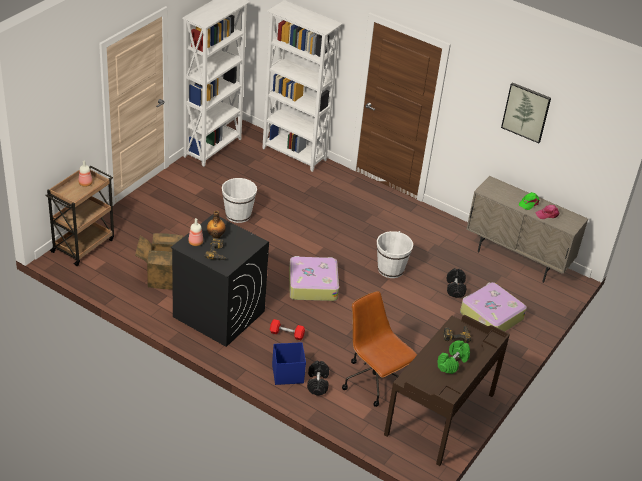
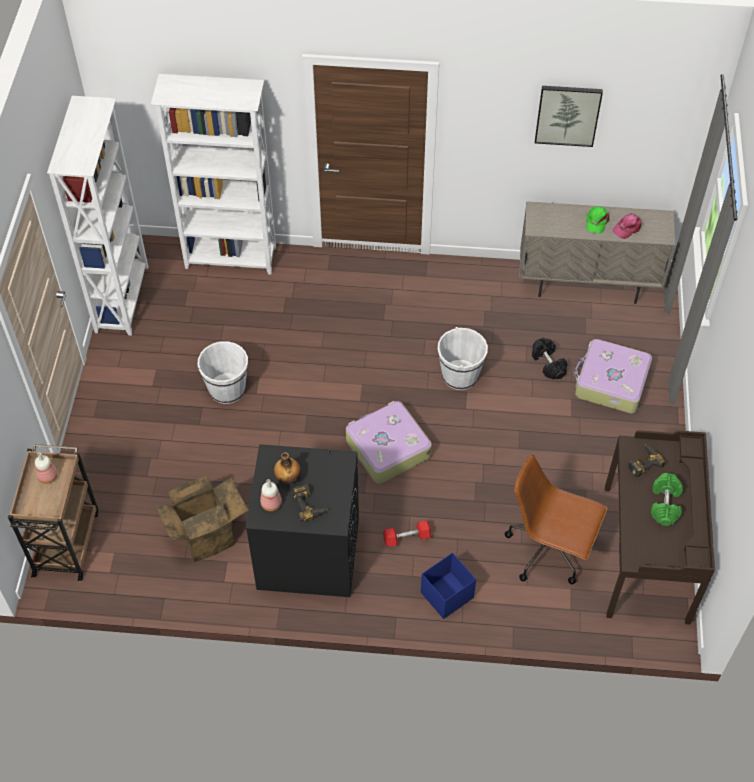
camera: 25 degrees left, 15 degrees up
black dumbbell [307,361,329,396] -> none

